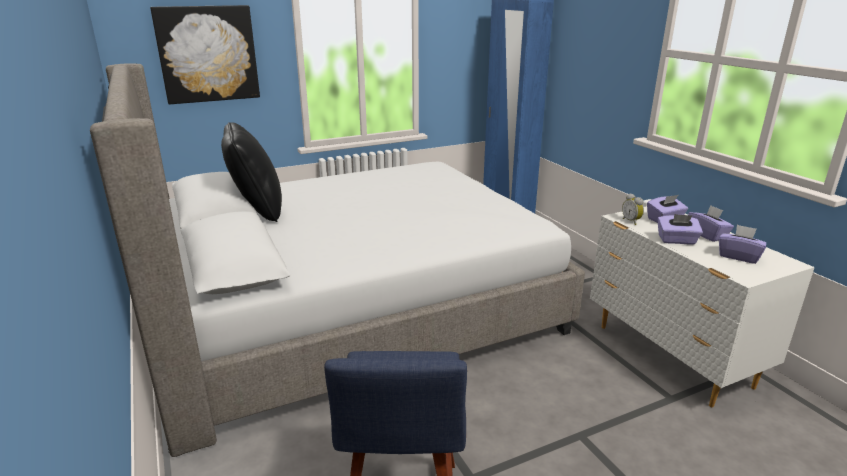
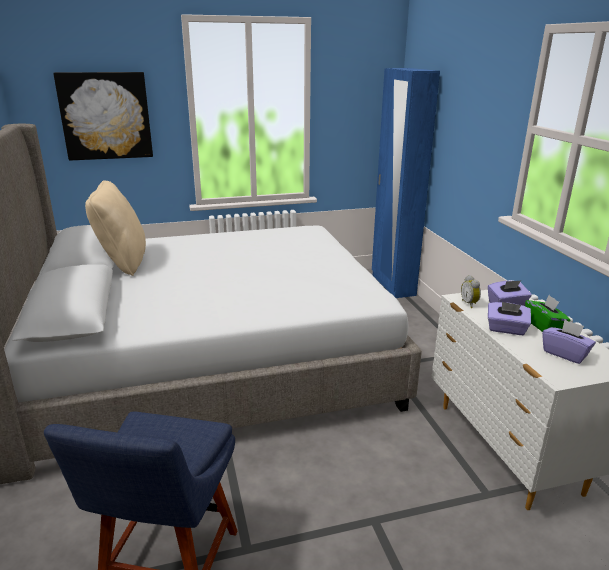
camera: 10 degrees right, 0 degrees up
black pillow [221,122,282,222] -> beige pillow [85,180,146,276]
purple tissue box [688,205,734,242] -> green tissue box [525,295,571,332]

